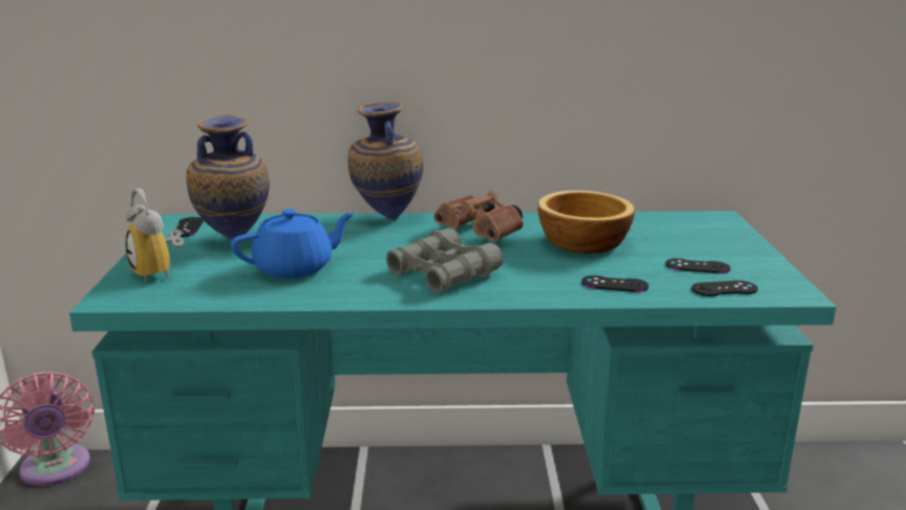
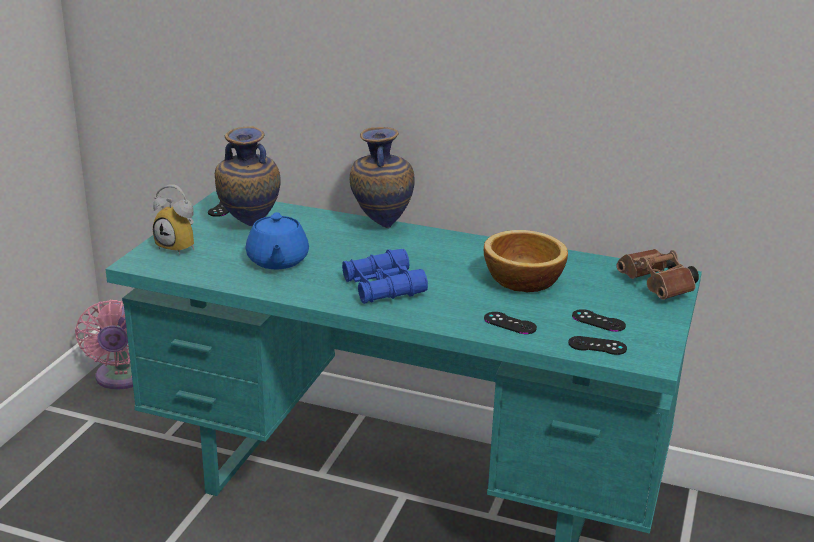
camera: 20 degrees right, 5 degrees up
alarm clock [126,188,184,282] -> alarm clock turned 45 degrees counterclockwise [153,184,194,255]
blue teapot [231,209,355,279] -> blue teapot turned 90 degrees clockwise [246,212,309,269]
grey binoculars [386,228,503,293] -> blue binoculars [342,249,428,304]
brown binoculars [434,191,523,241] -> brown binoculars moved to [616,249,699,300]

